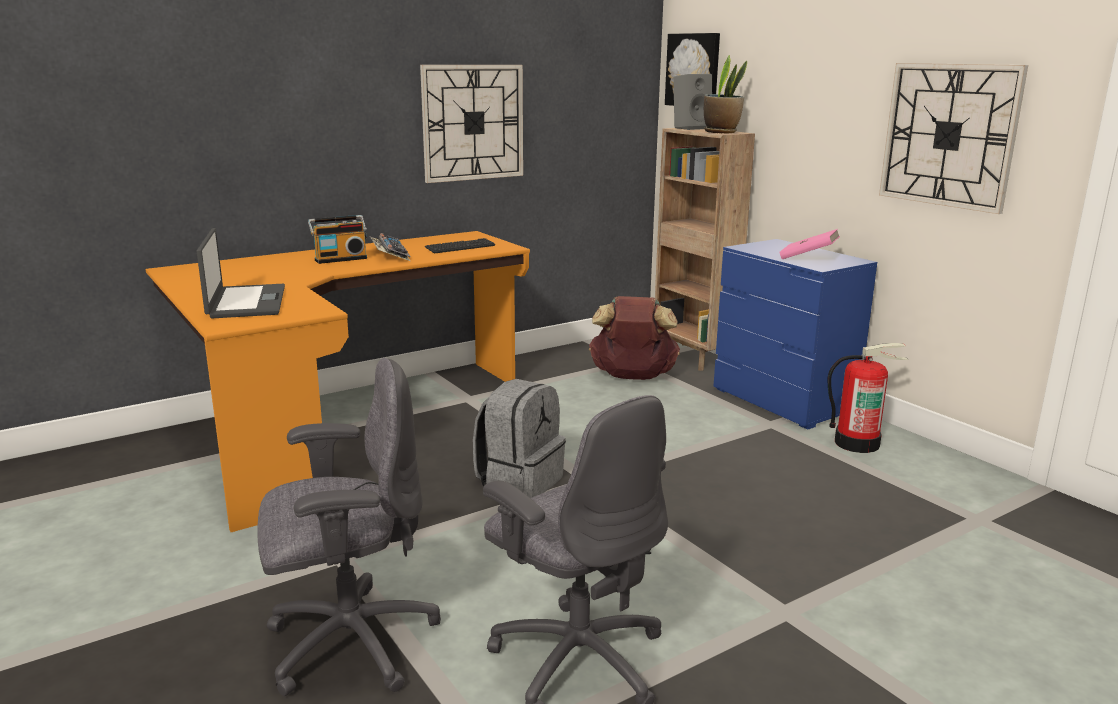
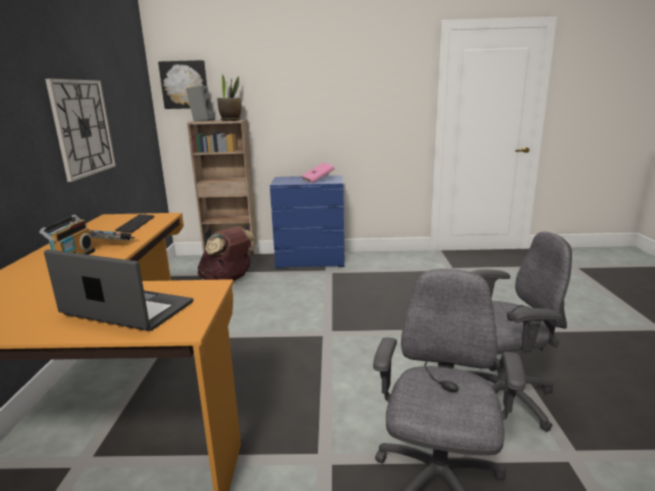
camera: 55 degrees left, 0 degrees up
grey backpack [473,379,566,498] -> none
fire extinguisher [828,343,909,453] -> none
wall clock [879,63,1028,214] -> none

